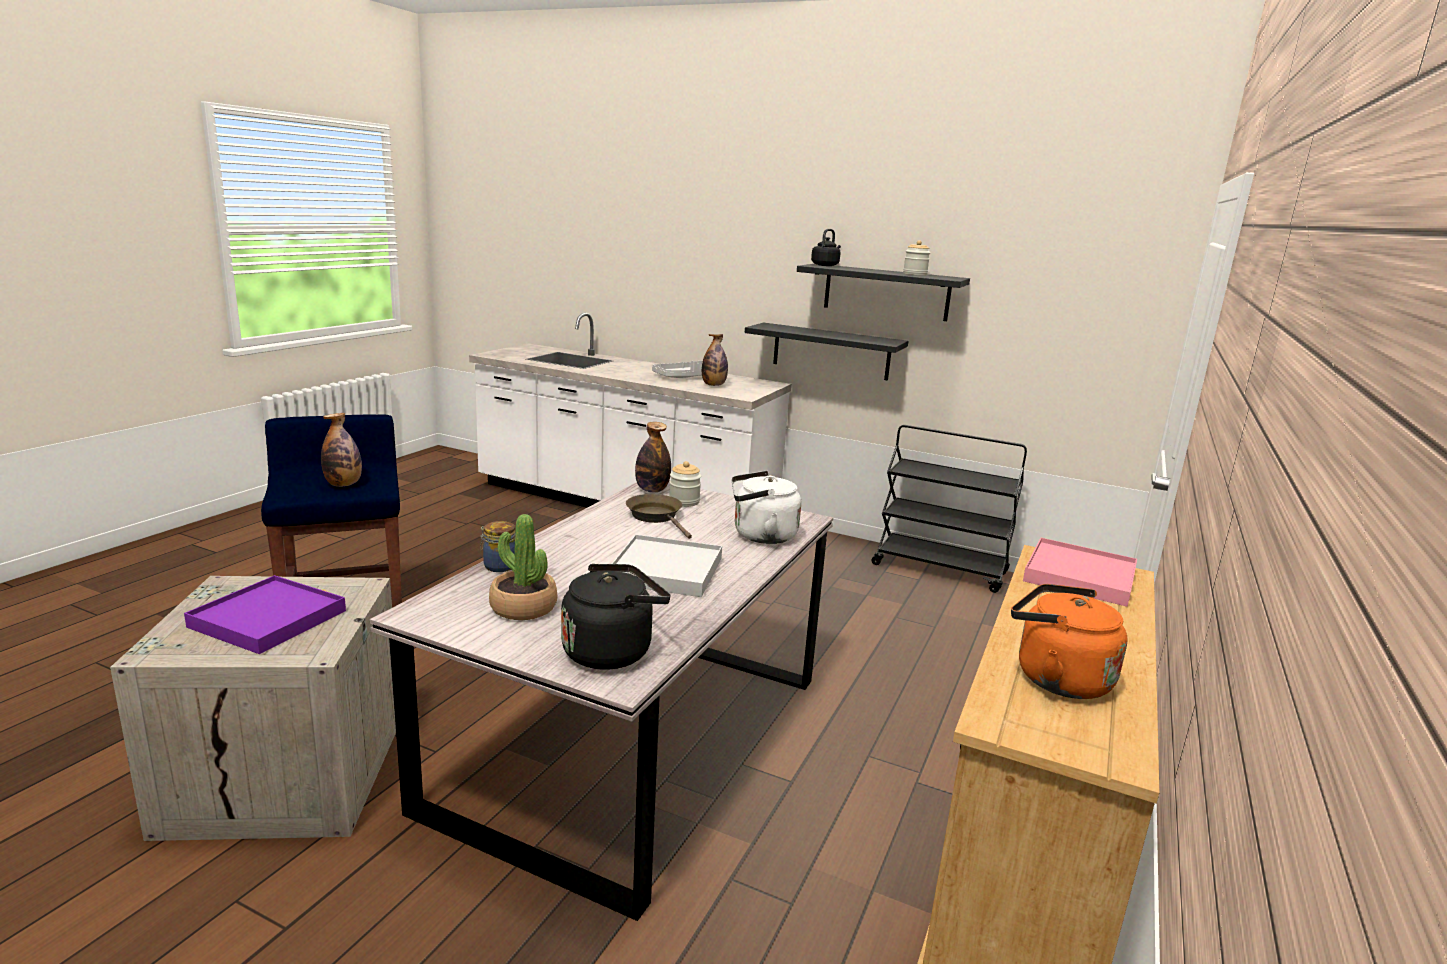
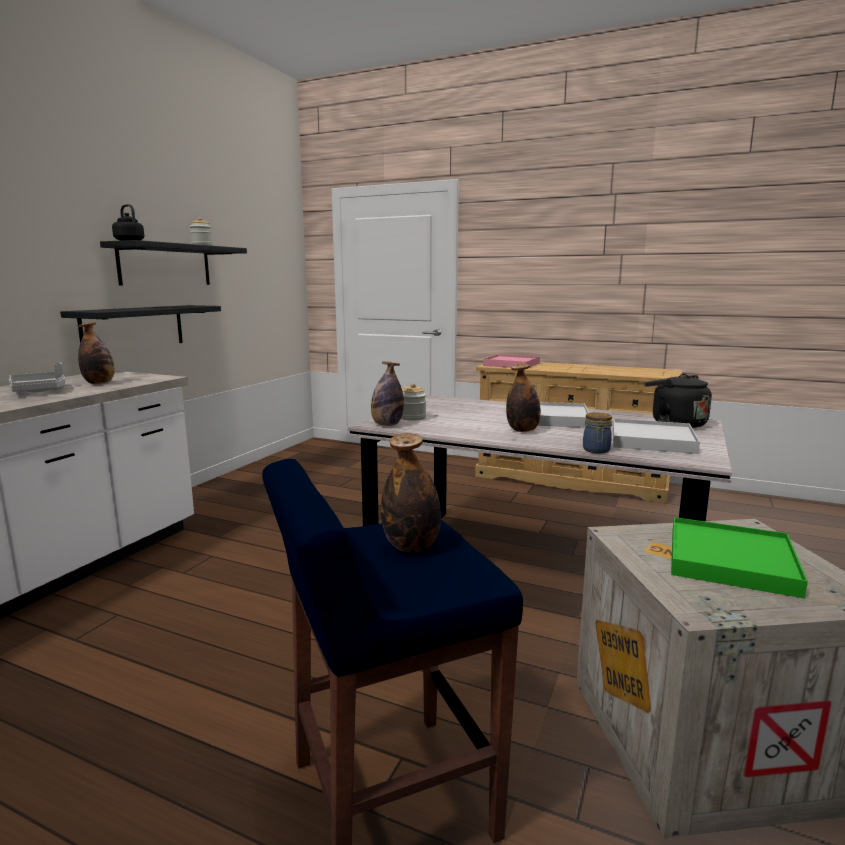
camera: 90 degrees left, 5 degrees down
purple tray [184,575,346,654] -> green tray [671,517,808,599]
potted plant [489,514,557,620] -> white tray [613,419,700,454]
brown frying pan [626,494,692,539] -> none
white kettle [731,471,801,544] -> none
black cart [871,425,1027,593] -> none
orange kettle [1011,584,1128,699] -> none
none -> bottle [506,364,541,432]

